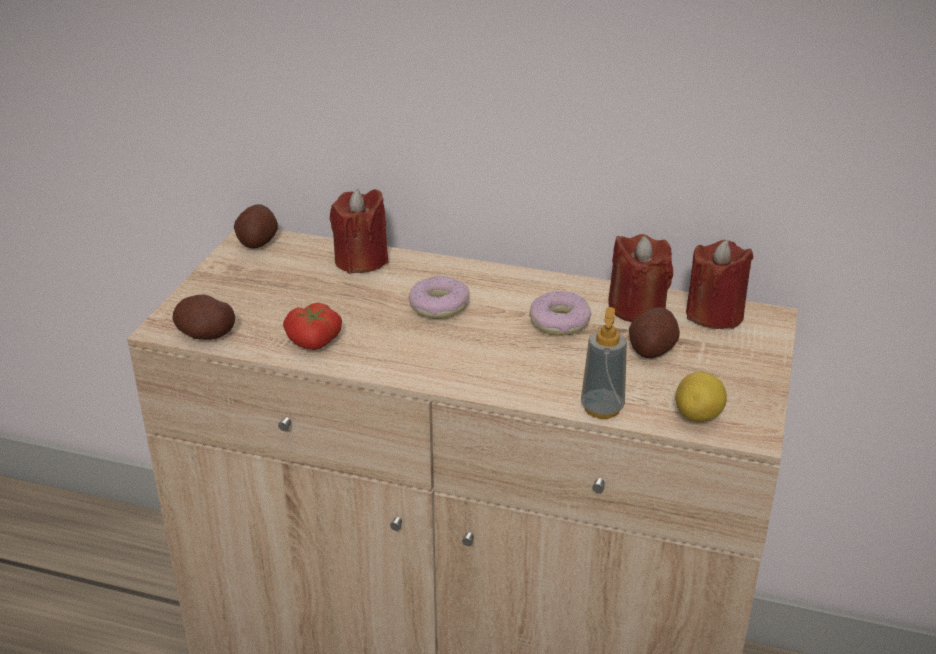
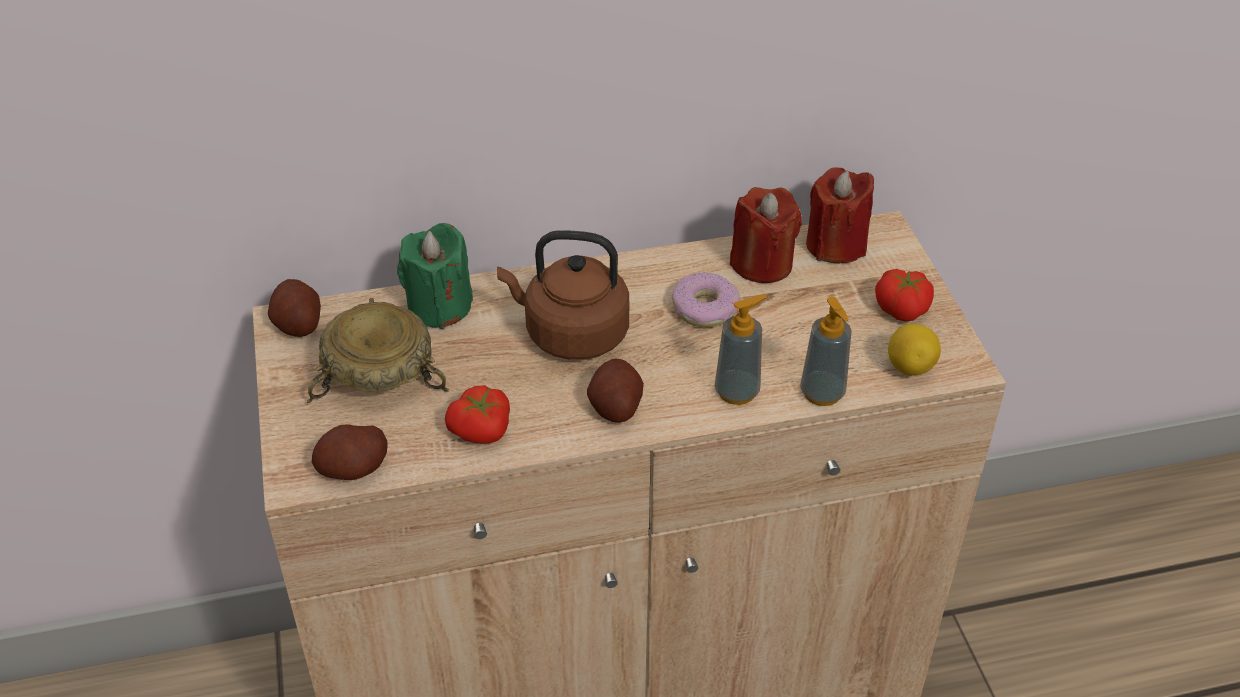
camera: 30 degrees left, 10 degrees up
red candle [330,188,389,274] -> green candle [397,223,473,329]
donut [408,276,470,319] -> brown kettle [497,230,629,360]
potato [629,307,680,358] -> potato moved to [587,358,644,423]
none -> beige bowl [307,298,449,403]
none -> soap dispenser [715,295,767,405]
none -> tomato [875,269,934,321]

